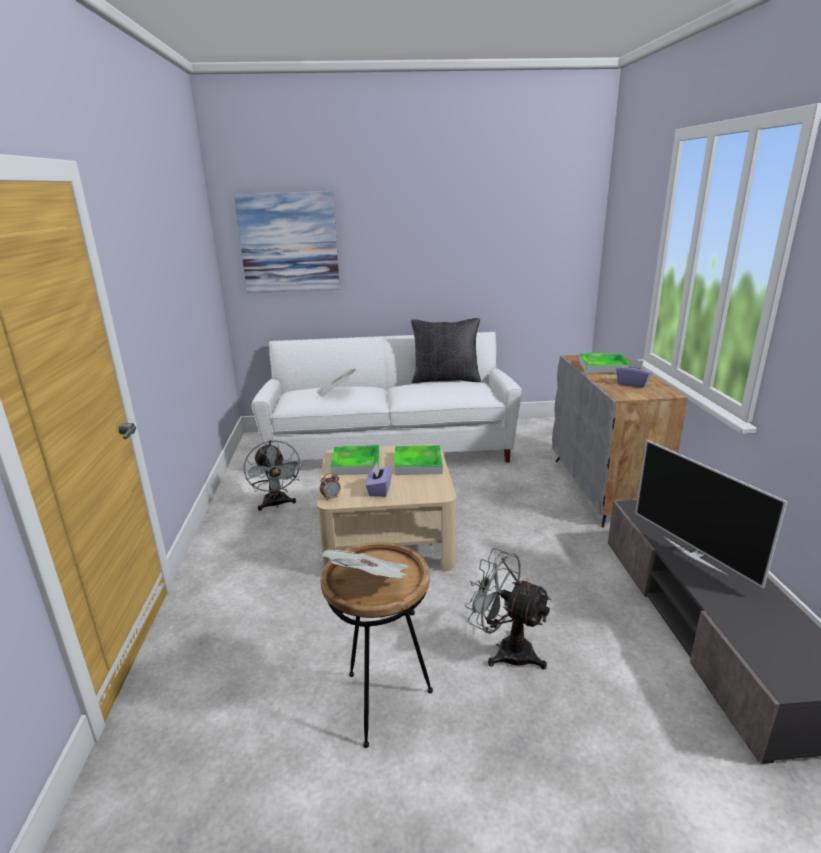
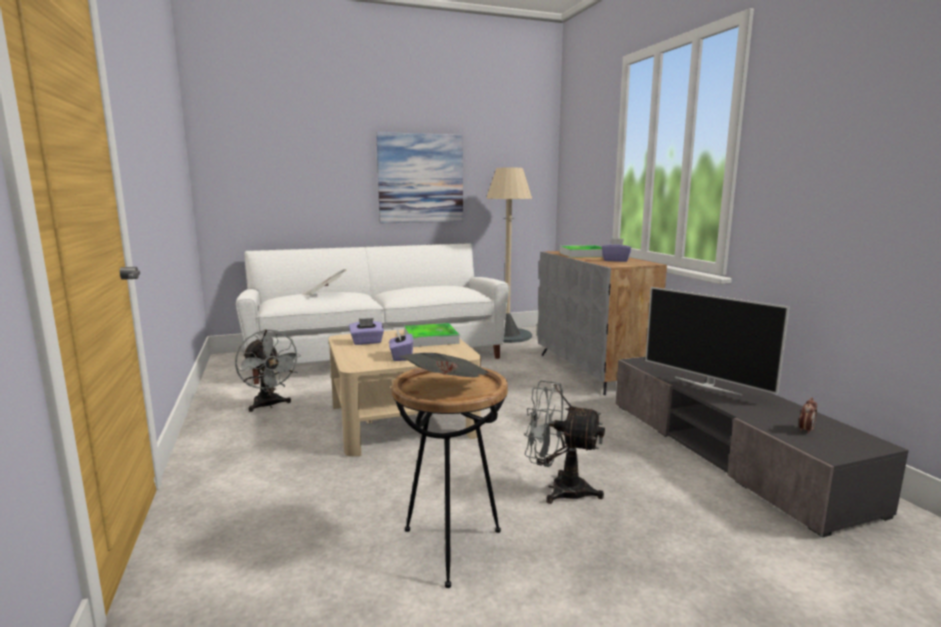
camera: 15 degrees left, 10 degrees down
picture [234,191,340,293] -> picture moved to [376,132,463,223]
alarm clock [320,473,340,501] -> alarm clock moved to [799,397,817,434]
tray [331,445,380,475] -> purple tissue box [349,318,384,345]
black pillow [411,318,481,383] -> none
none -> beige floor lamp [486,168,532,343]

